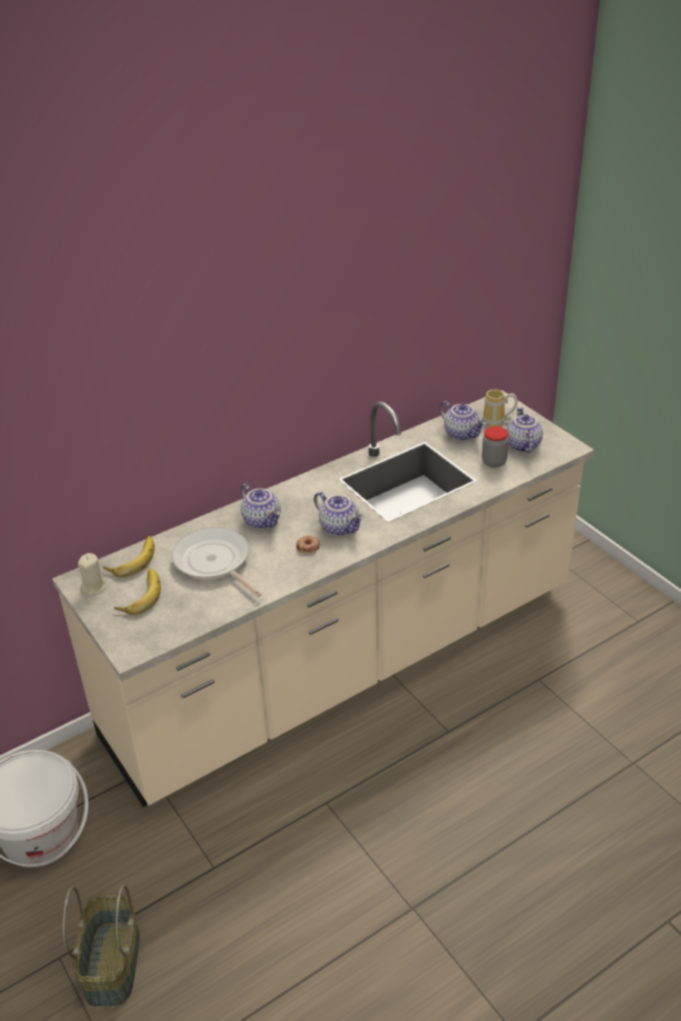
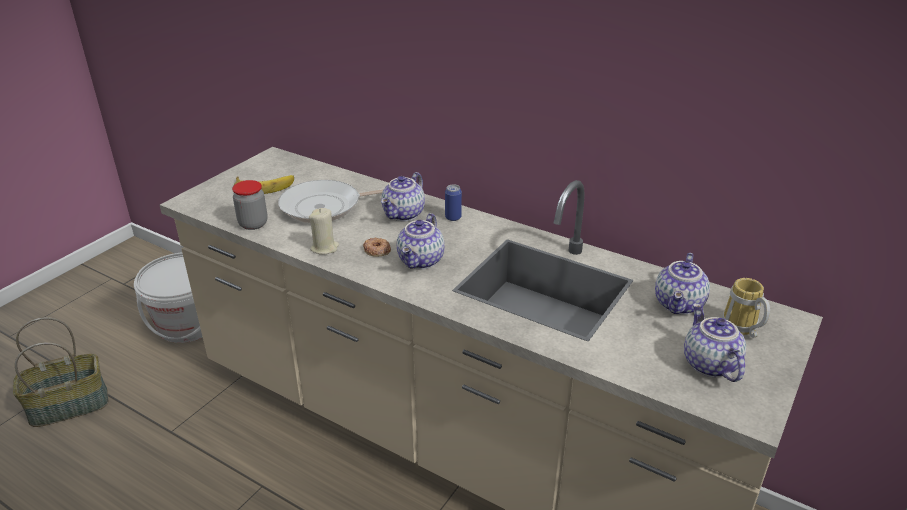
camera: 65 degrees right, 5 degrees down
beige candle [78,553,106,596] -> beige candle moved to [309,208,339,254]
banana [103,536,155,578] -> none
frying pan [172,527,262,597] -> frying pan turned 135 degrees counterclockwise [278,180,384,223]
jar [482,426,509,468] -> jar moved to [232,180,268,230]
teapot [506,407,543,453] -> teapot turned 75 degrees counterclockwise [684,303,746,382]
none -> can [445,184,462,221]

